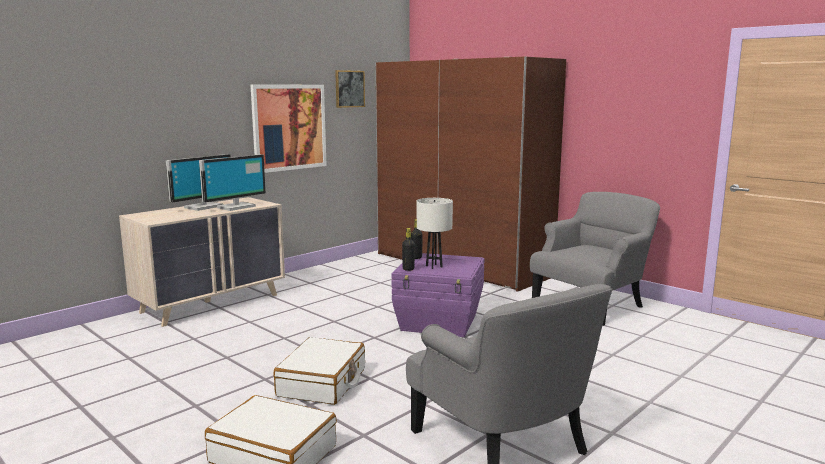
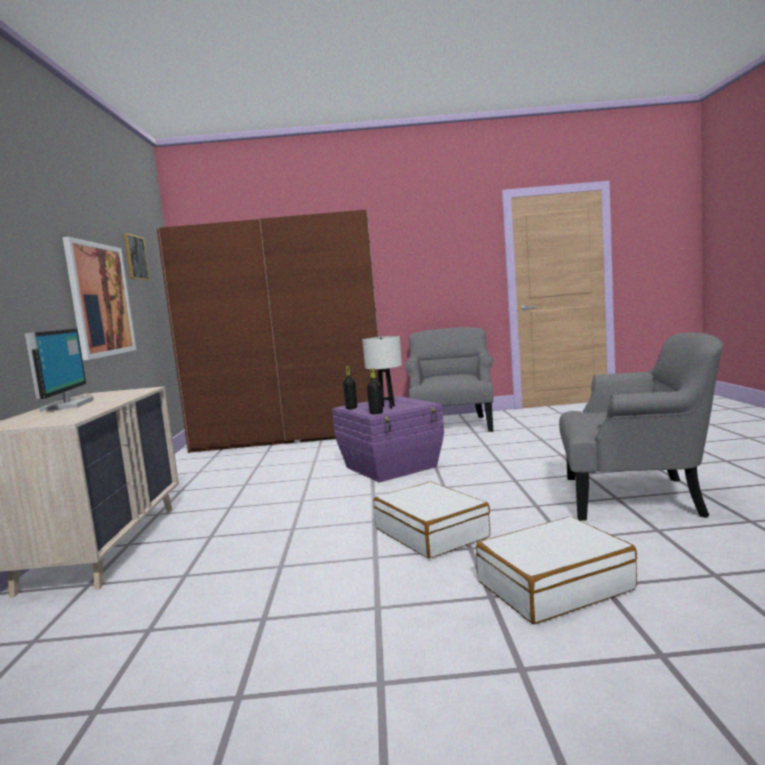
camera: 45 degrees left, 5 degrees down
monitor [199,154,266,211] -> none

